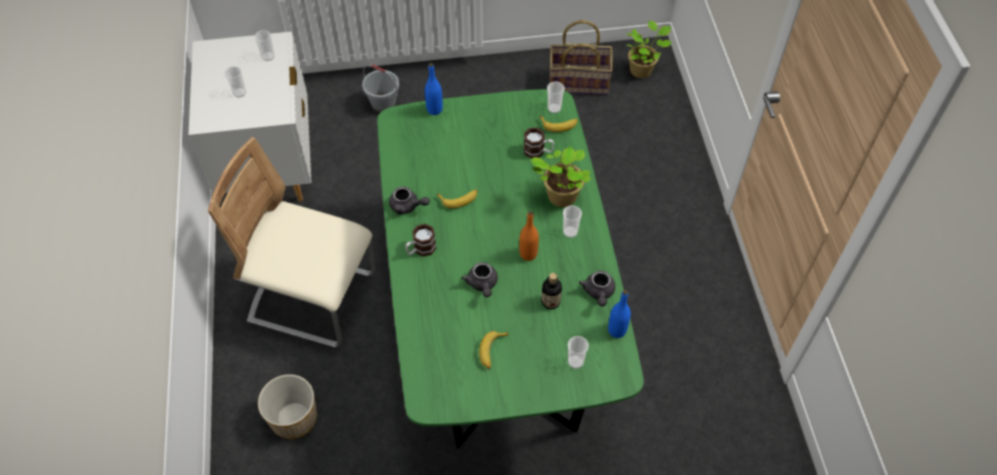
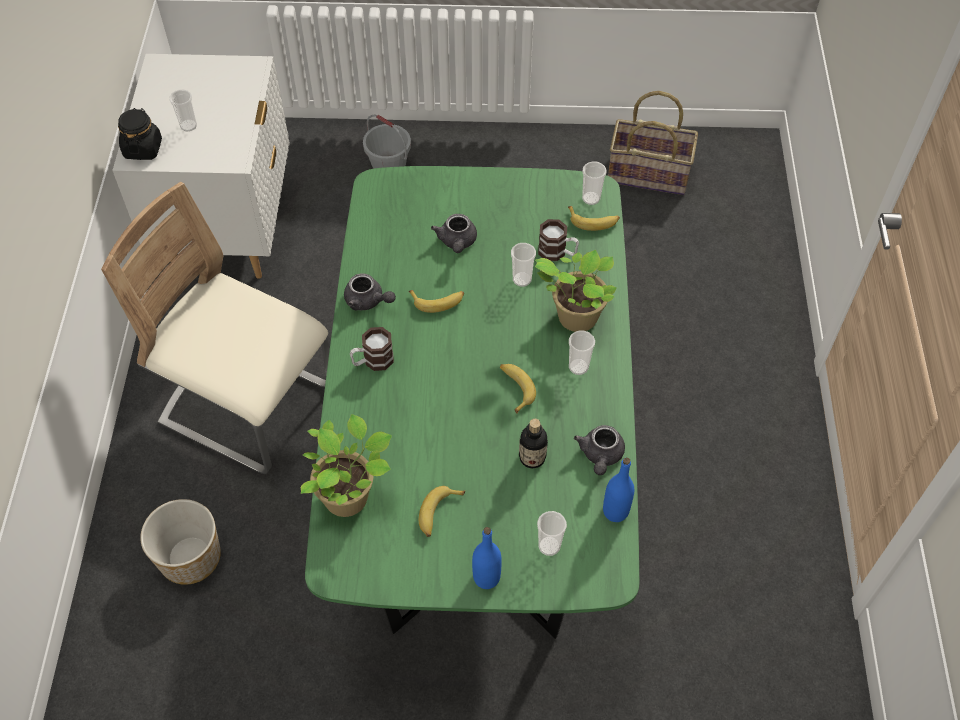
camera: 10 degrees right, 0 degrees up
cup [254,30,275,61] -> cup moved to [511,243,536,287]
blue bottle [425,63,443,115] -> blue bottle moved to [472,527,502,589]
grey teapot [461,262,498,297] -> grey teapot moved to [431,214,477,253]
orange bottle [519,211,539,261] -> banana [500,364,536,413]
potted plant [626,20,672,78] -> potted plant moved to [301,414,392,517]
none -> black jar [118,108,162,160]

